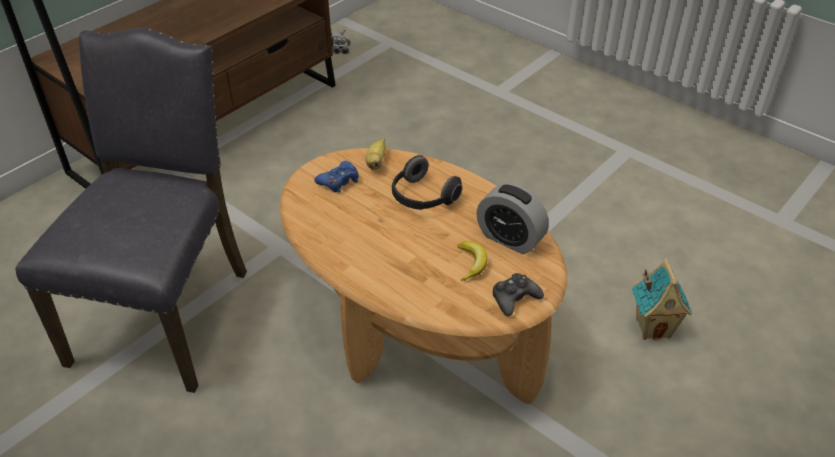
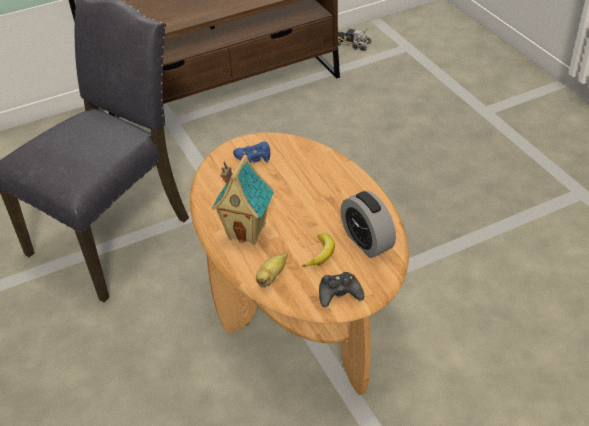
camera: 25 degrees right, 0 degrees up
banana [366,138,386,170] -> banana moved to [256,252,287,287]
headphones [392,155,463,210] -> none
toy house [632,258,692,340] -> toy house moved to [212,155,274,244]

